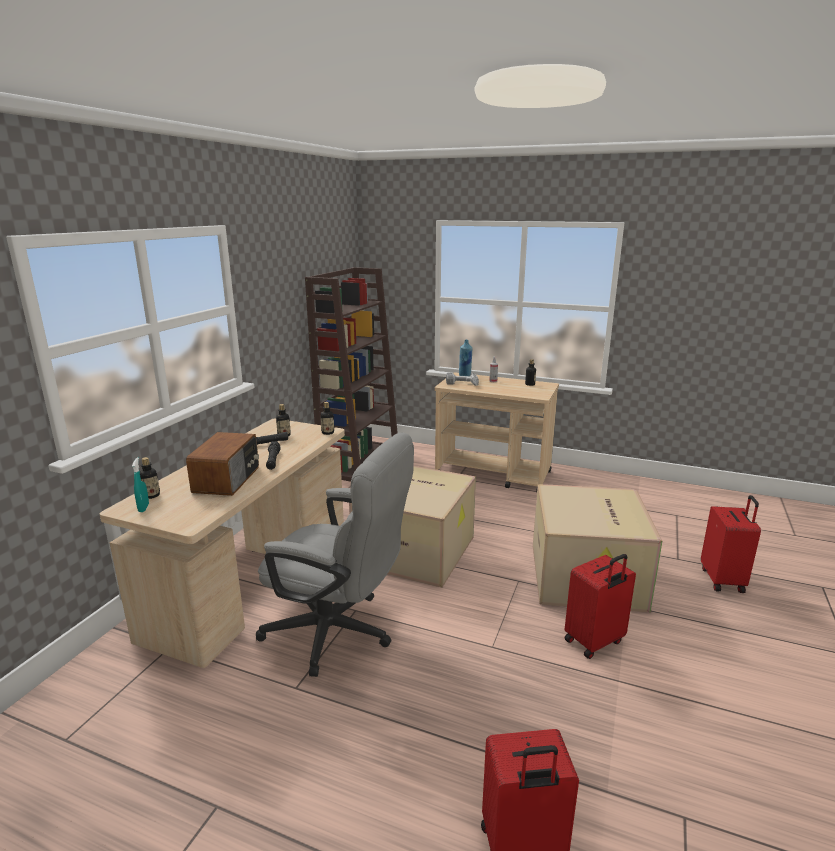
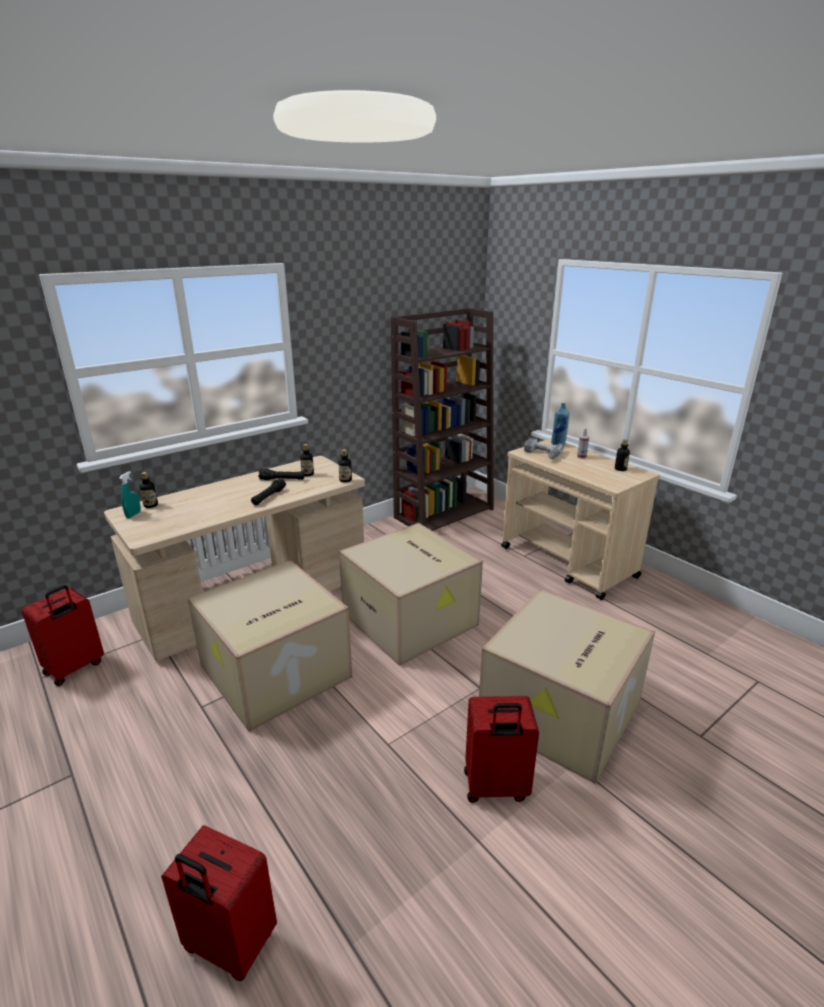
camera: 30 degrees right, 5 degrees up
radio [186,432,259,496] -> none
grey office chair [256,433,414,677] -> cardboard box [188,560,352,732]
red suitcase [701,495,761,593] -> red suitcase moved to [22,585,104,686]

